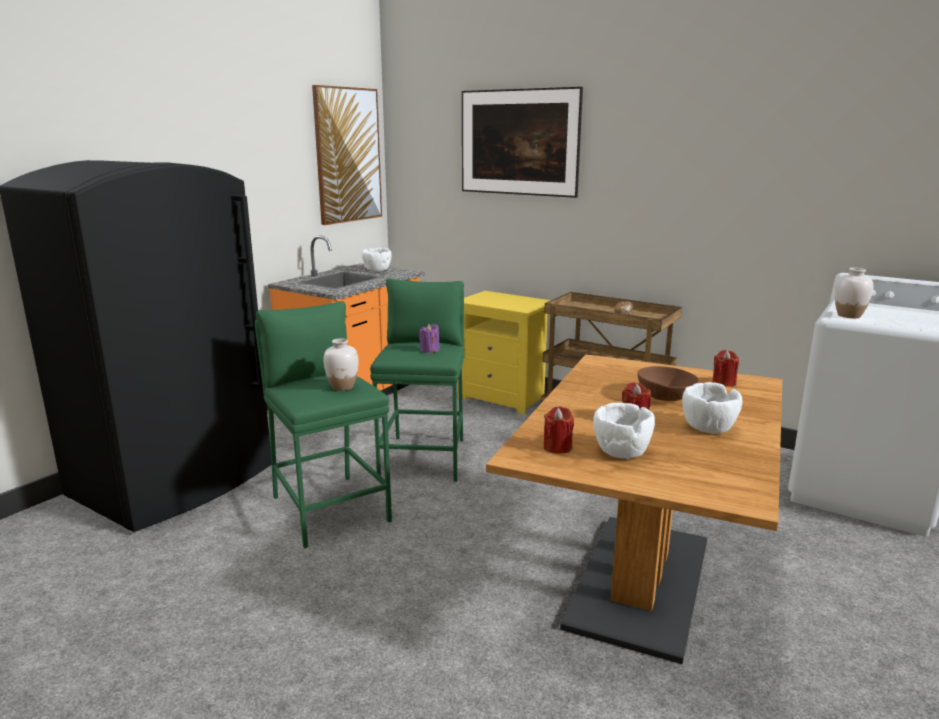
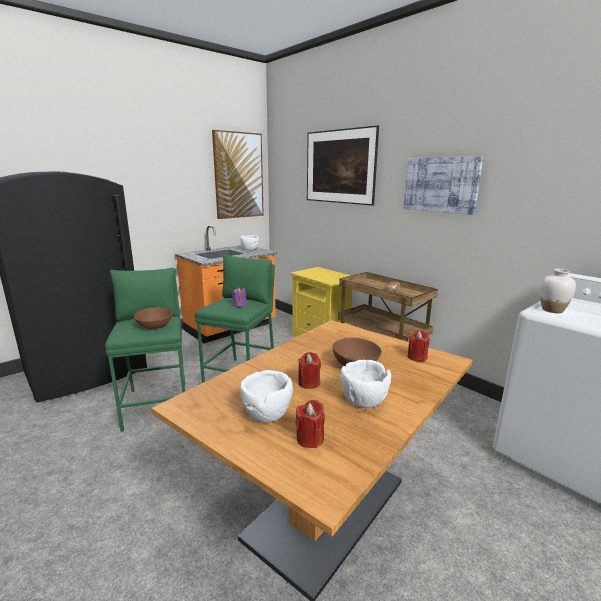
camera: 15 degrees right, 0 degrees up
white vase [323,339,359,391] -> brown bowl [134,307,173,329]
red candle [544,406,574,454] -> red candle moved to [296,400,325,448]
none -> picture [404,156,483,215]

